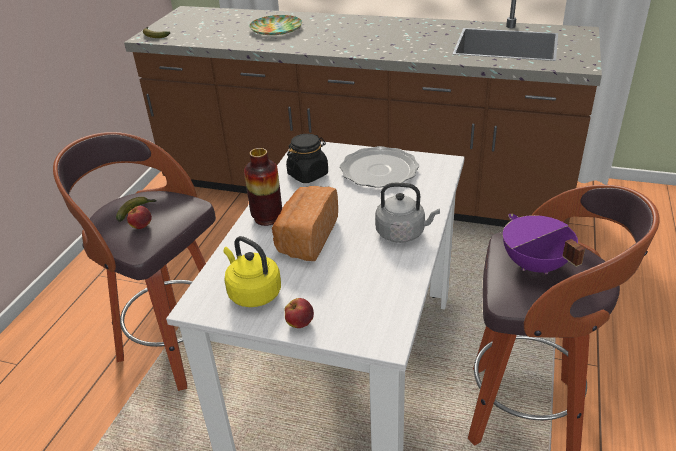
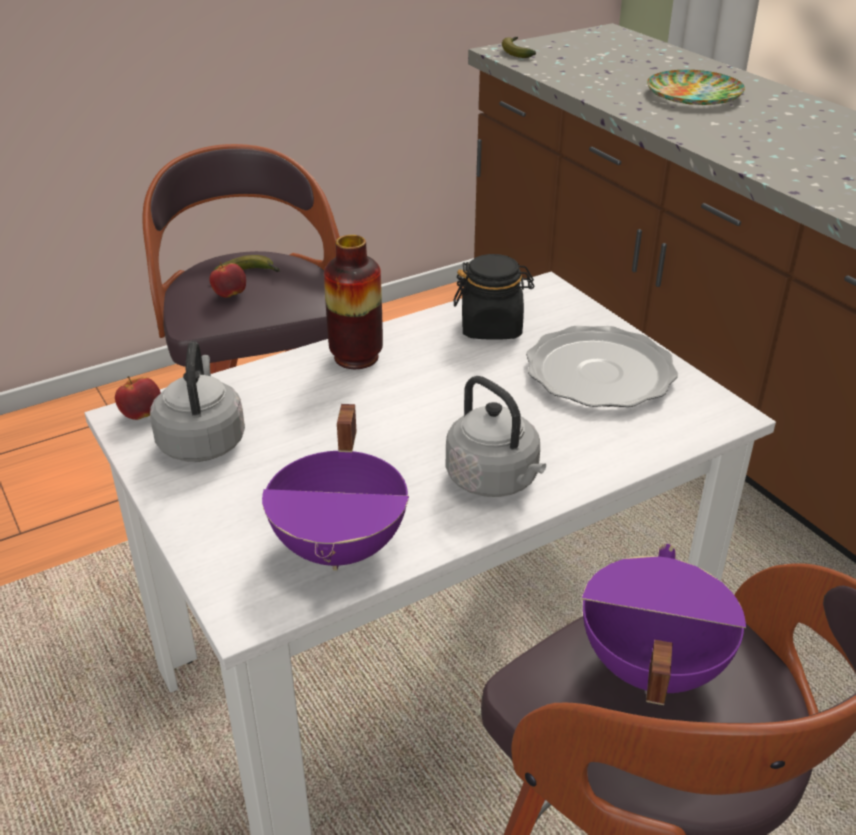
camera: 40 degrees right, 0 degrees up
yellow kettle [224,236,281,307] -> grey kettle [150,341,245,462]
bread [272,186,338,261] -> none
apple [284,298,314,328] -> apple moved to [115,376,161,420]
none -> purple cooking pot [262,404,409,571]

